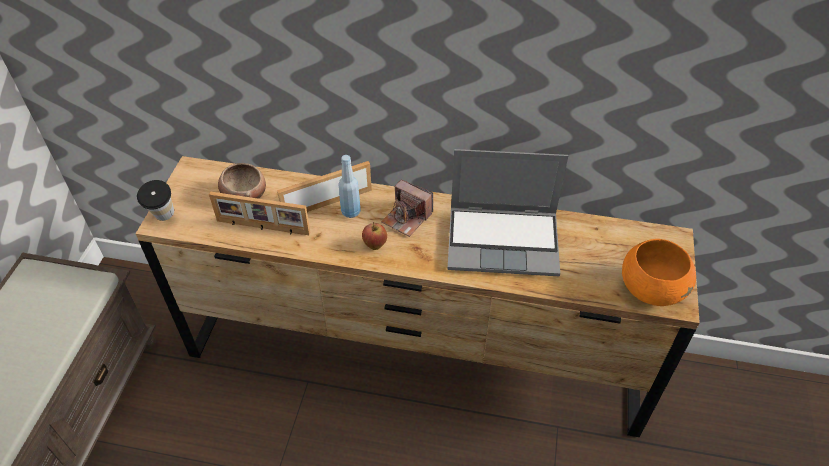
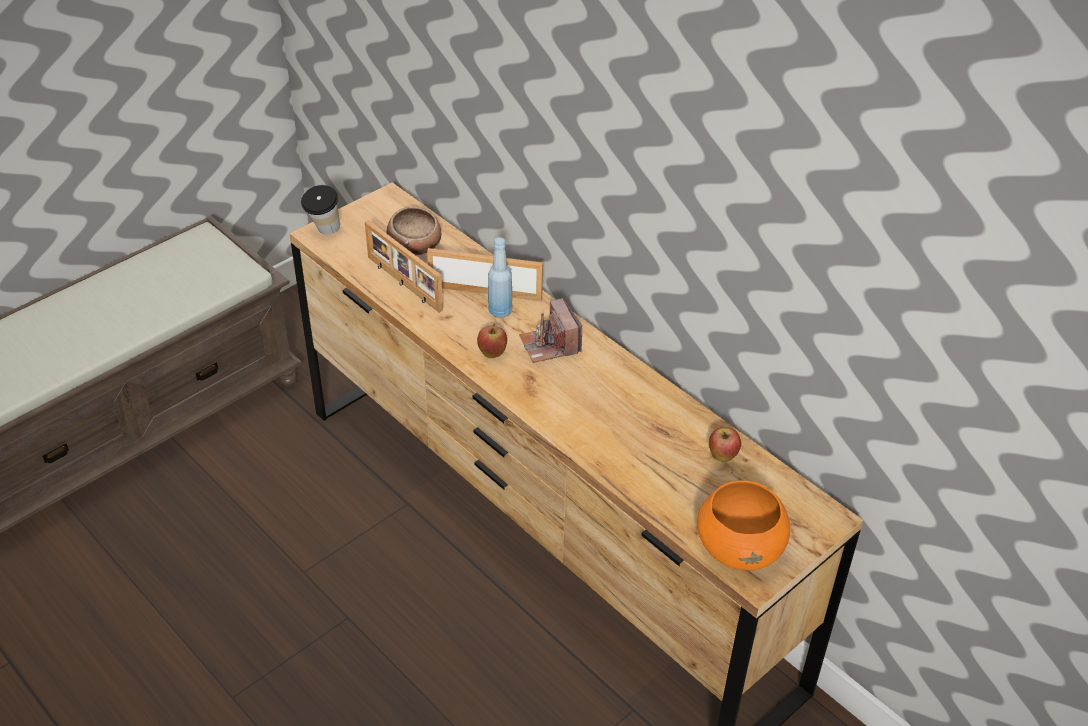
camera: 35 degrees right, 5 degrees down
laptop [447,149,568,276] -> none
none -> apple [709,427,741,462]

